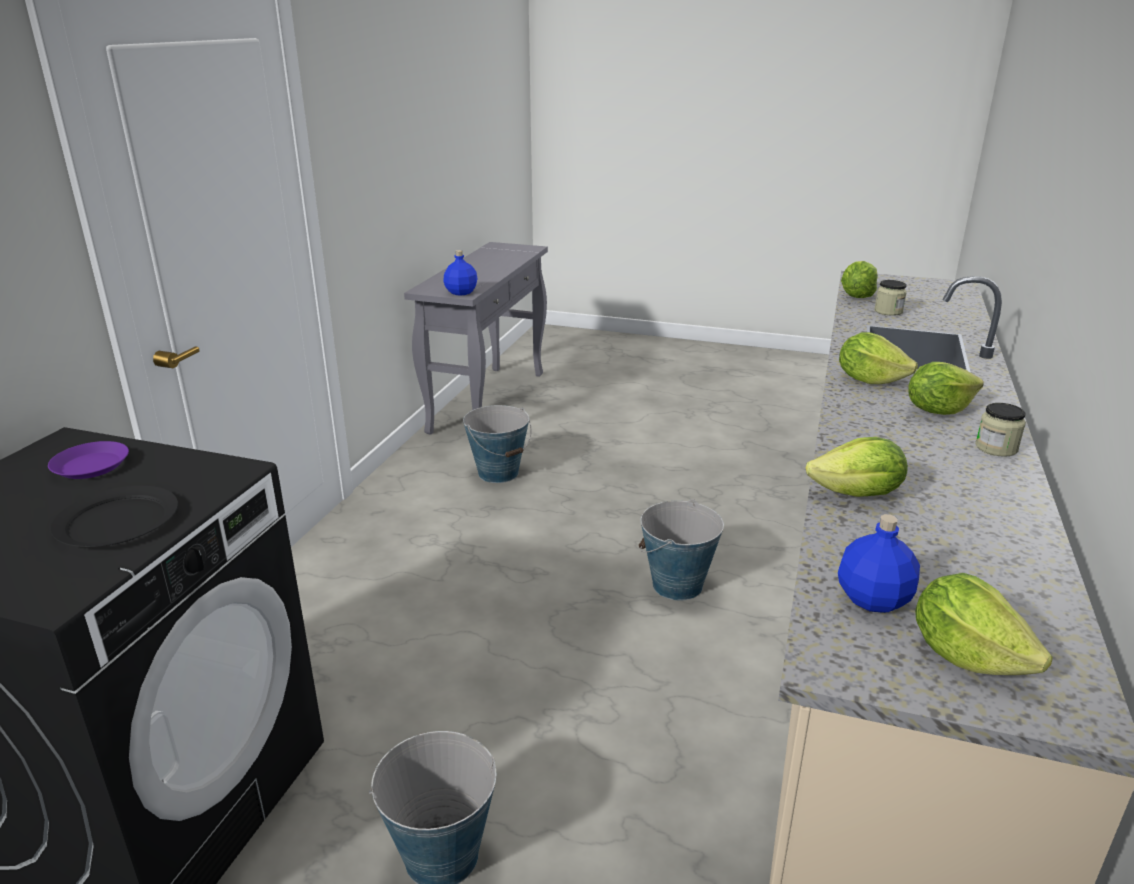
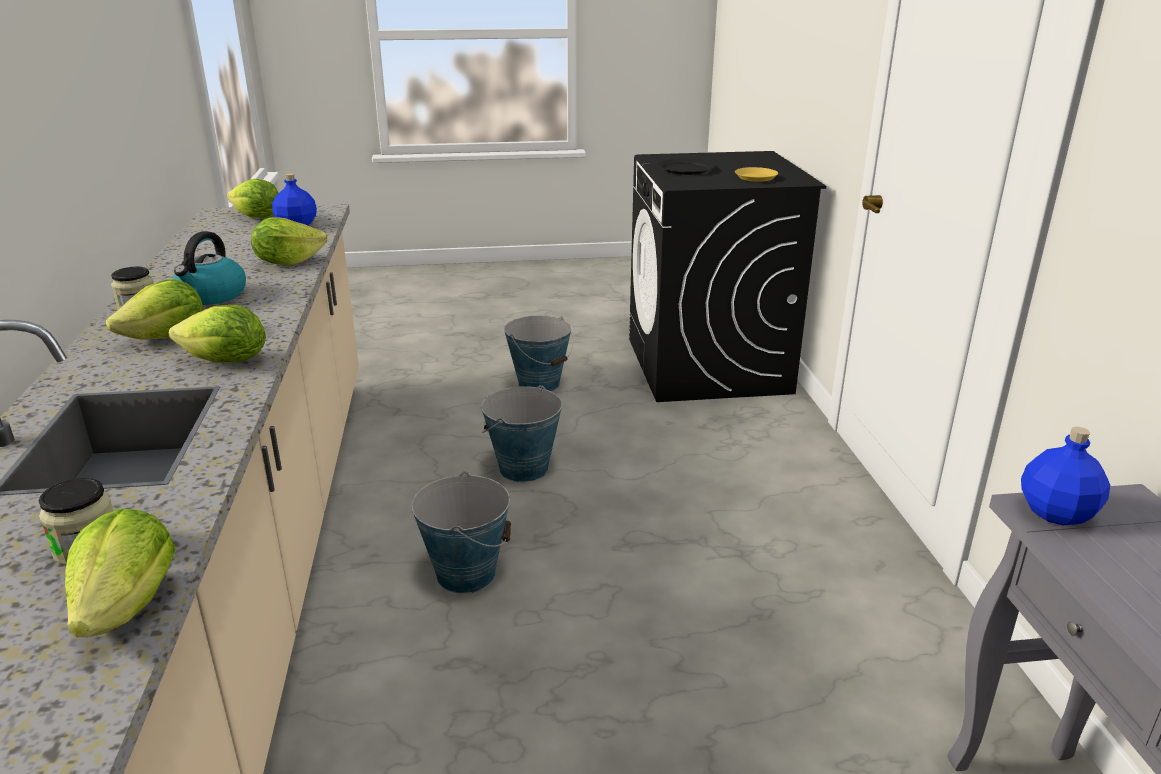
camera: 155 degrees right, 0 degrees up
purple plate [48,441,129,479] -> yellow plate [735,167,778,182]
bucket [463,405,531,483] -> bucket moved to [481,385,562,482]
none -> kettle [173,231,246,305]

